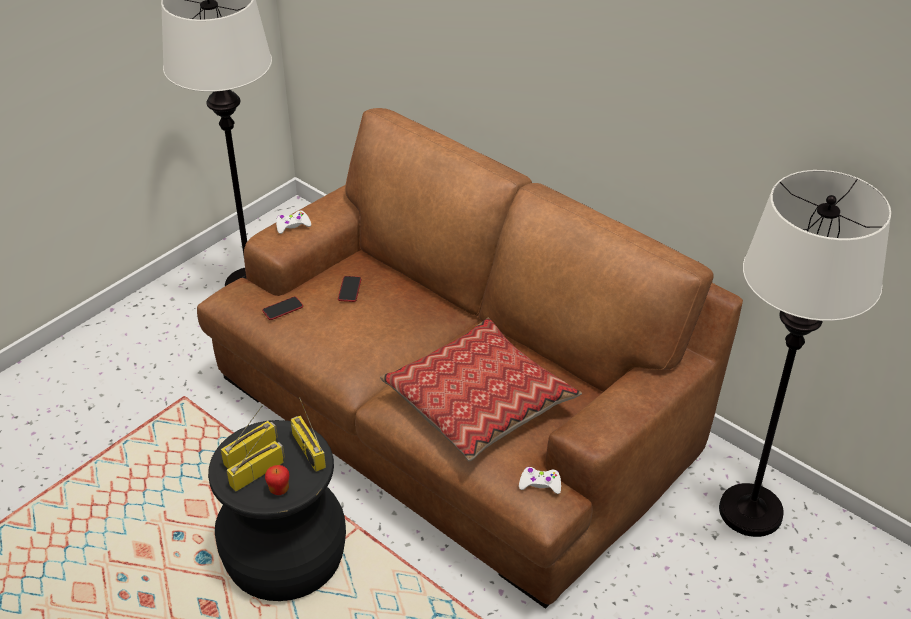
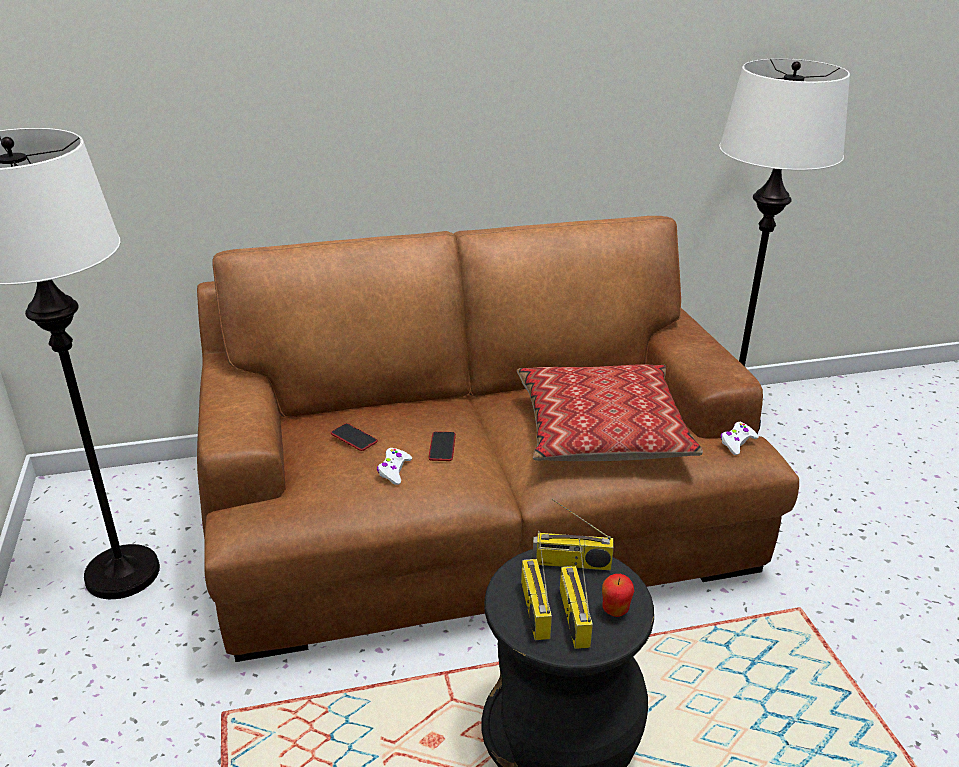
camera: 55 degrees left, 10 degrees down
phone [262,296,303,320] -> phone moved to [428,431,456,461]
white game controller [276,211,311,234] -> white game controller moved to [377,448,412,485]

